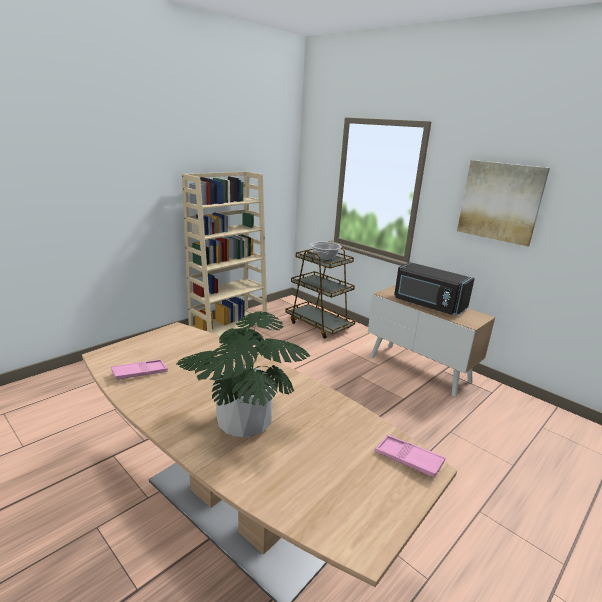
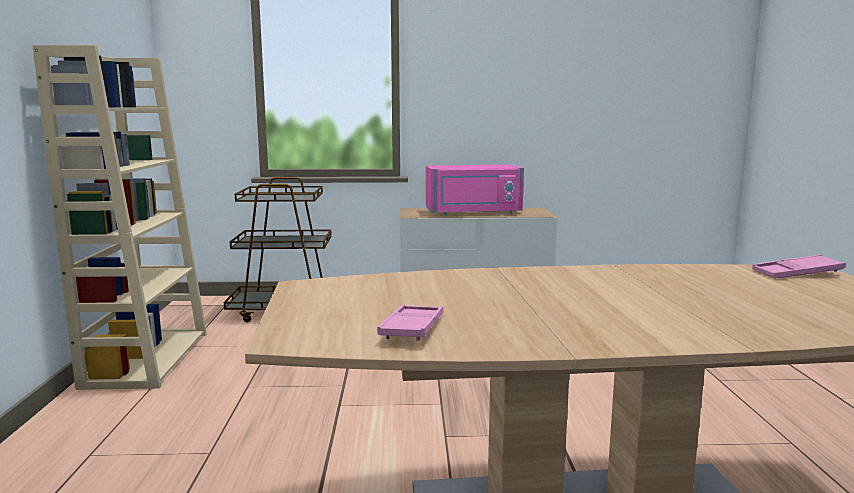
camera: 45 degrees left, 10 degrees down
potted plant [176,311,310,437] -> none
cooking pot [310,242,342,260] -> none
black microwave [394,262,475,315] -> pink microwave [426,165,524,215]
picture [457,160,550,246] -> none

